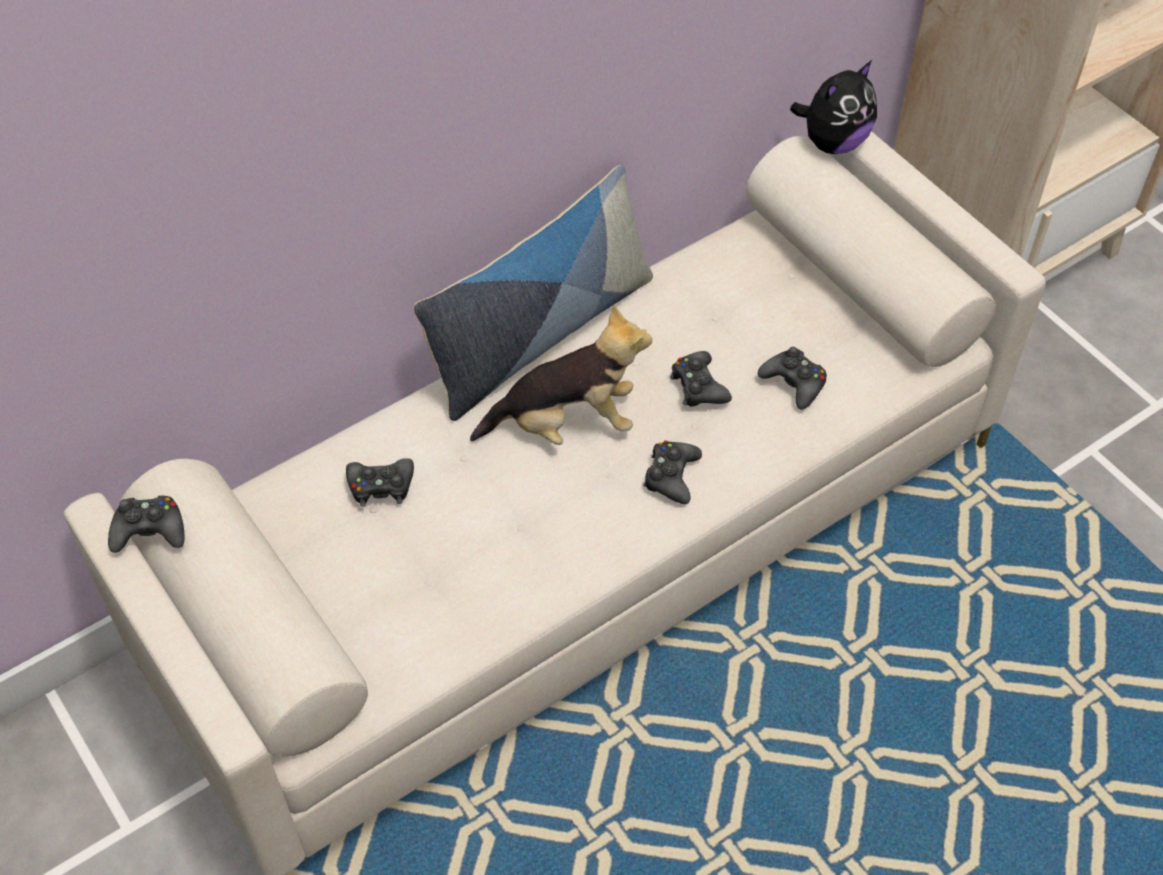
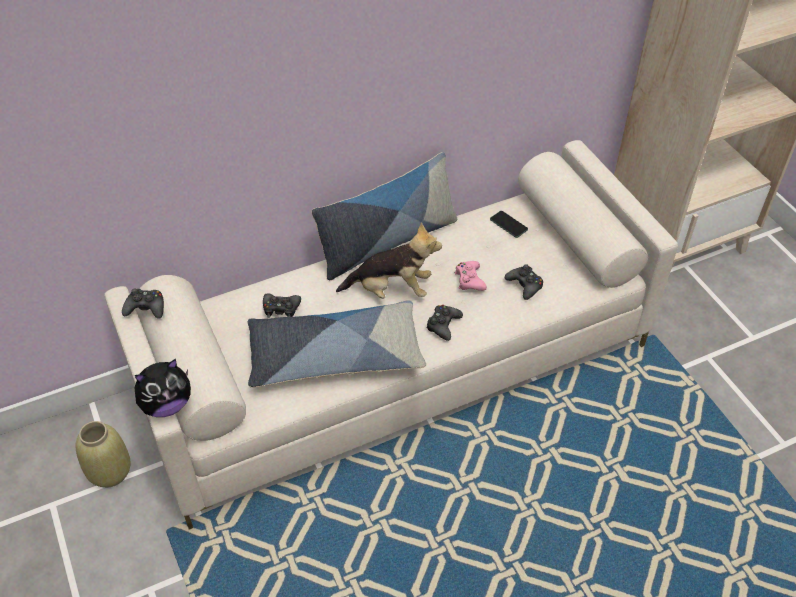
camera: 10 degrees right, 5 degrees down
black game controller [670,351,732,407] -> pink game controller [455,261,487,291]
plush toy [790,60,877,154] -> plush toy moved to [134,359,191,417]
none -> beige vase [75,421,131,488]
none -> pillow [248,300,426,388]
none -> phone [490,211,528,238]

